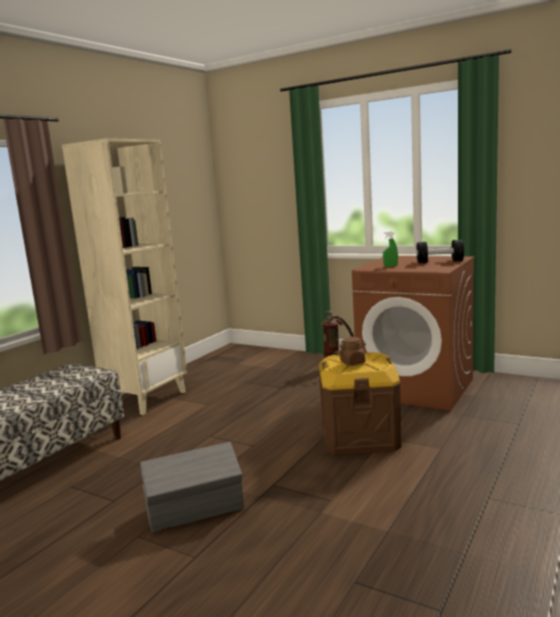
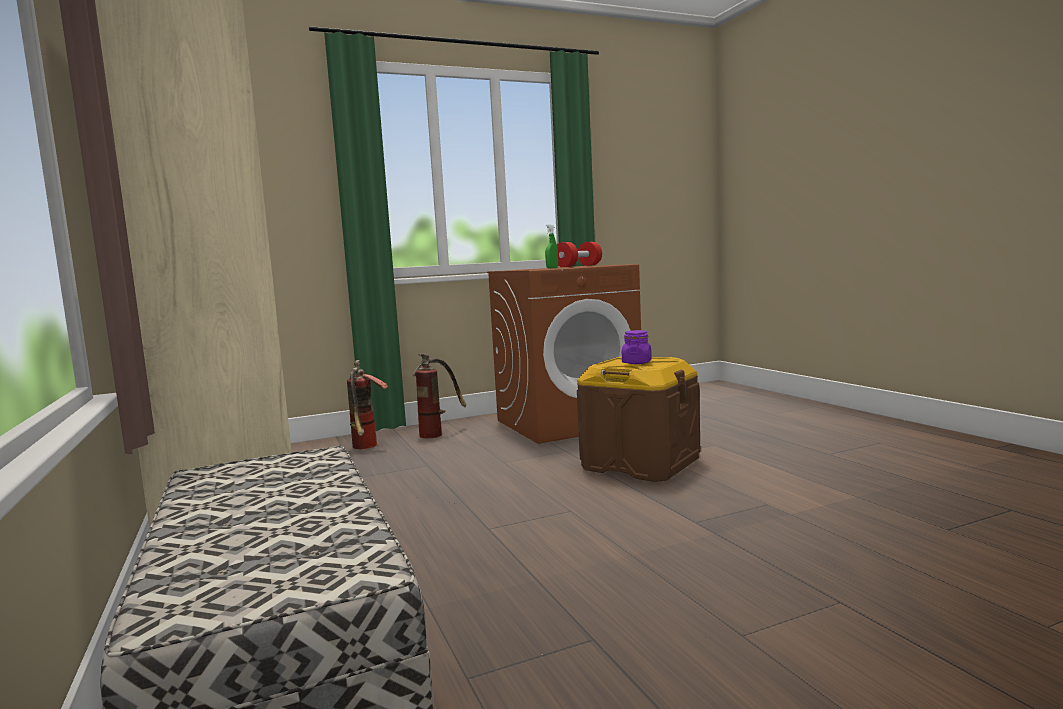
camera: 55 degrees left, 5 degrees down
grey storage box [140,442,244,533] -> none
brown jar [339,337,366,365] -> purple jar [622,330,652,364]
black dumbbell [416,240,464,263] -> red dumbbell [557,242,602,267]
none -> fire extinguisher [347,360,388,449]

